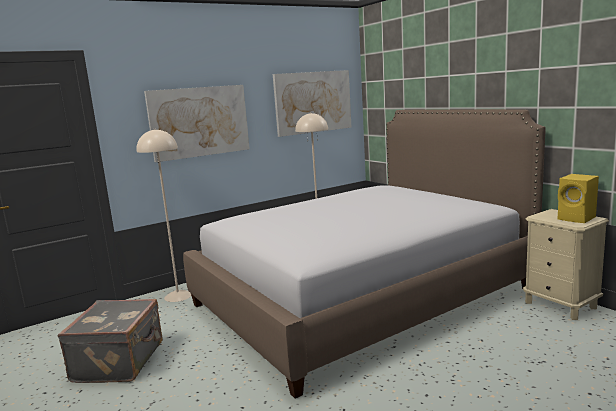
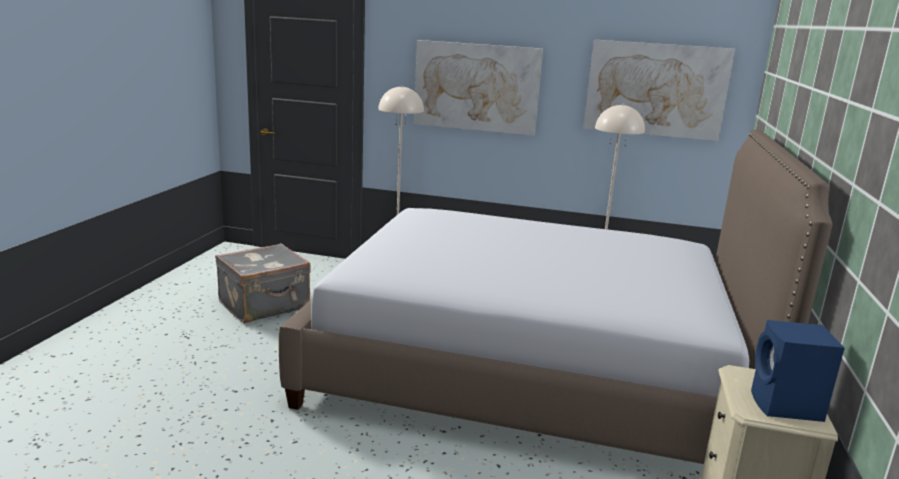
camera: 45 degrees right, 5 degrees up
yellow speaker [557,174,599,223] -> blue speaker [751,320,845,422]

